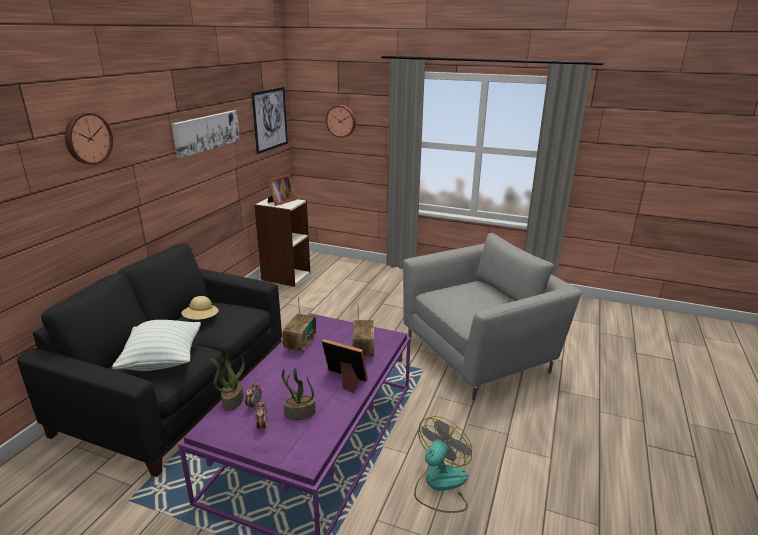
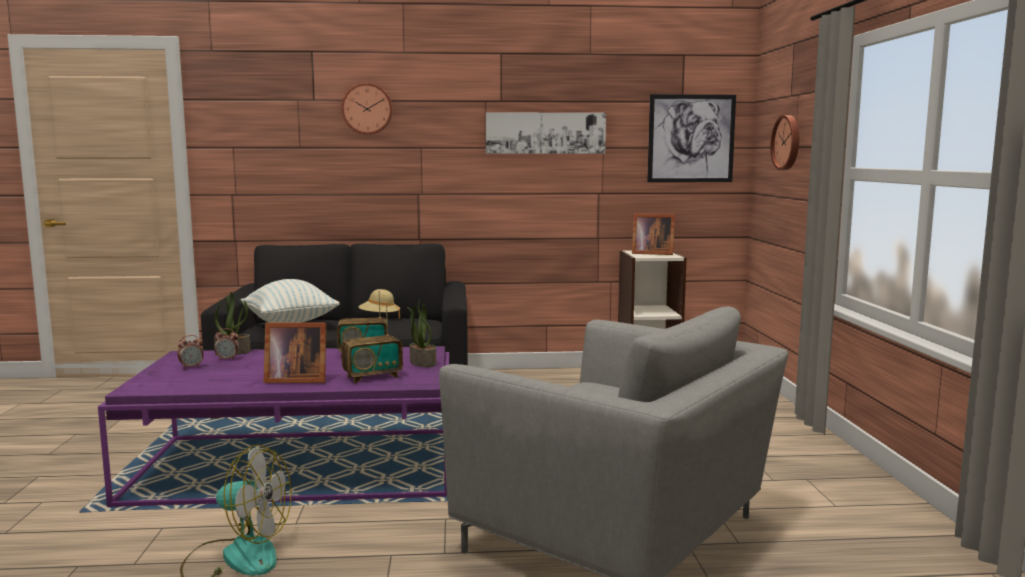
camera: 65 degrees right, 15 degrees down
potted plant [282,367,316,420] -> potted plant moved to [407,300,436,367]
picture frame [322,339,368,393] -> picture frame turned 90 degrees clockwise [264,323,326,383]

